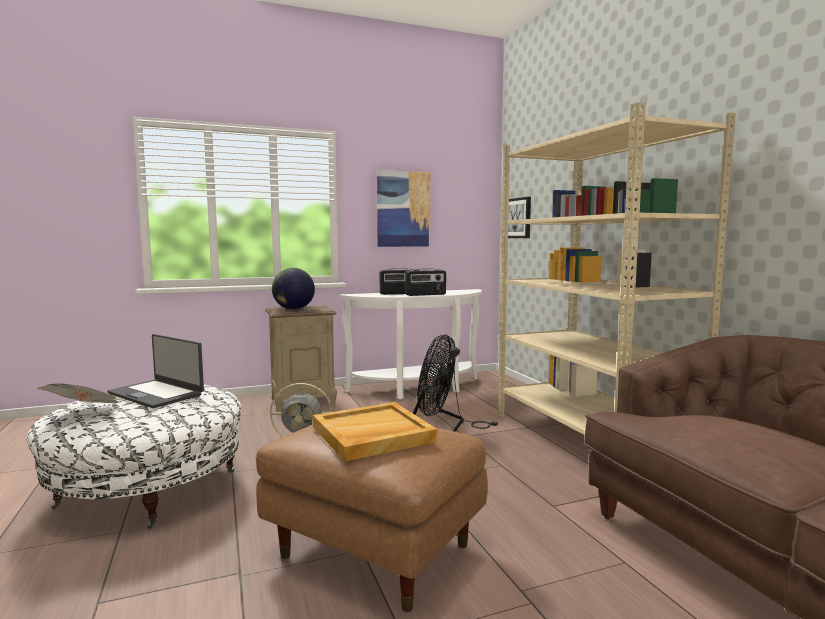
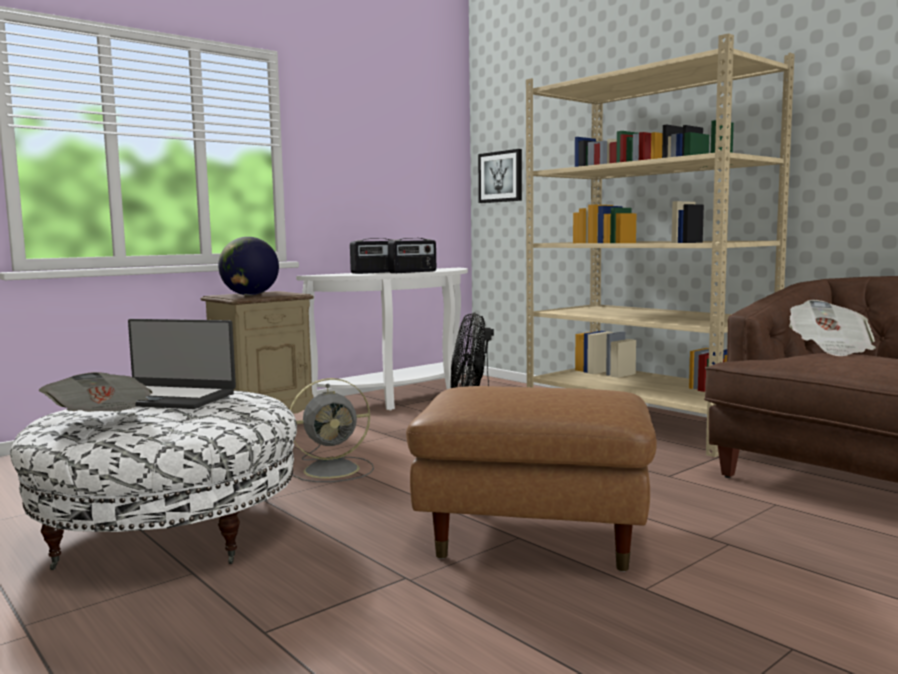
camera: 20 degrees left, 0 degrees up
beige tray [313,402,437,461] -> none
picture [377,170,430,247] -> none
none -> newspaper [790,300,876,356]

